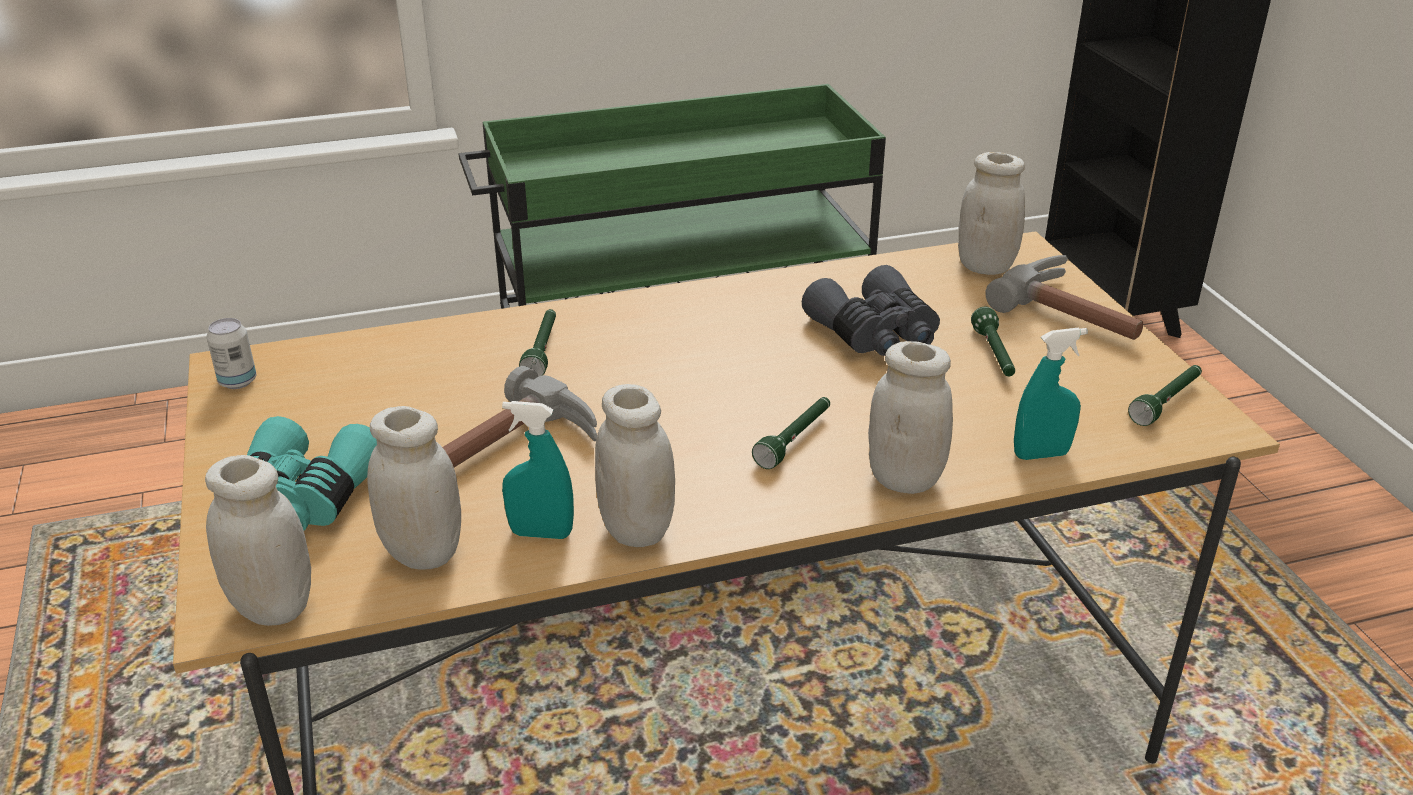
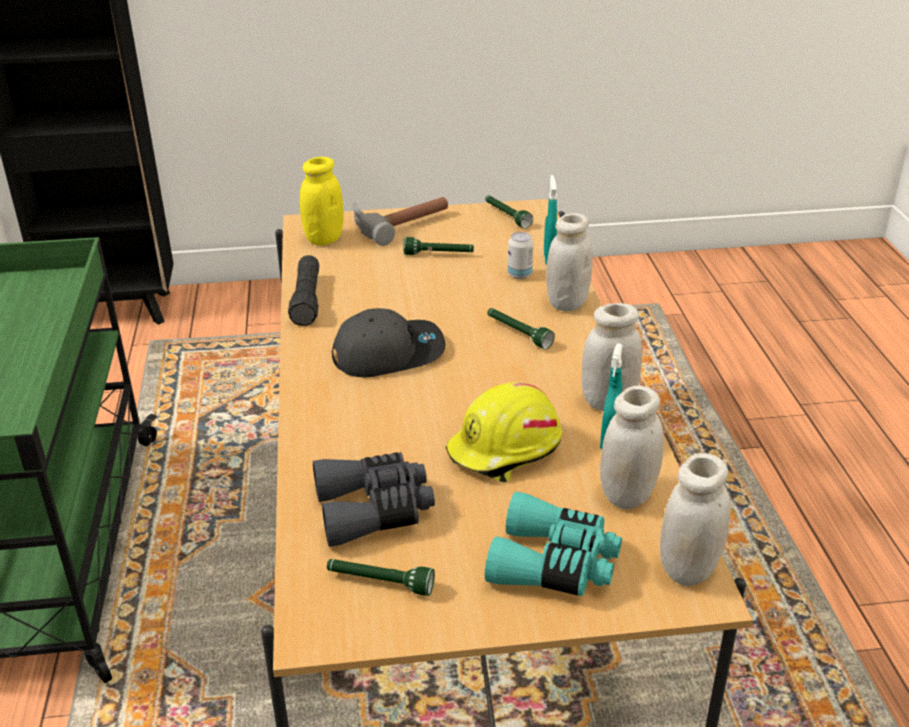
camera: 80 degrees left, 0 degrees up
can [207,318,257,389] -> can moved to [508,232,533,279]
hammer [443,366,597,467] -> yellow hard hat [446,383,562,483]
green flashlight [519,309,556,377] -> green flashlight moved to [327,559,435,596]
grey binoculars [802,265,940,356] -> grey binoculars moved to [313,452,435,547]
white jar [958,152,1025,275] -> yellow jar [300,157,344,245]
none -> black flashlight [288,255,319,326]
none -> grey cap [332,308,445,378]

